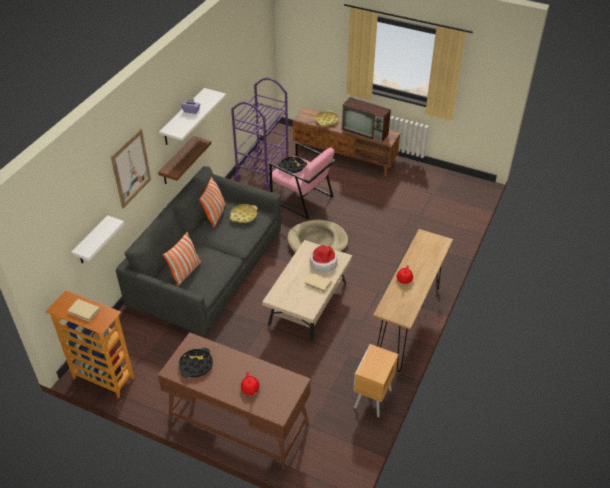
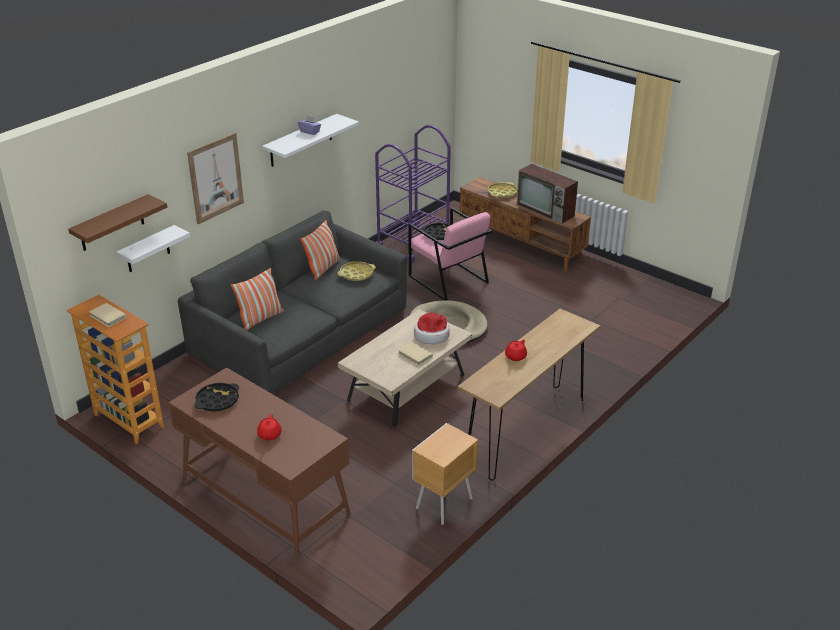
camera: 15 degrees right, 10 degrees down
brown shelf [158,136,211,184] -> brown shelf moved to [68,194,167,251]

